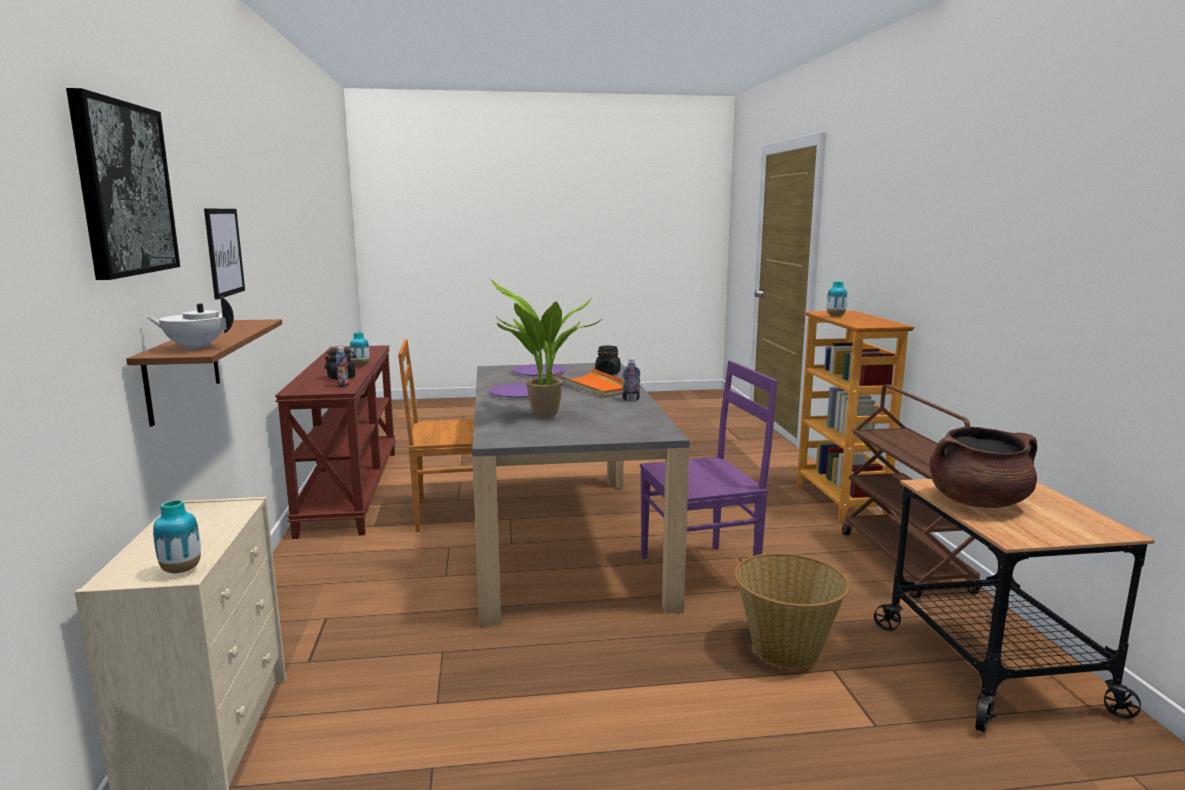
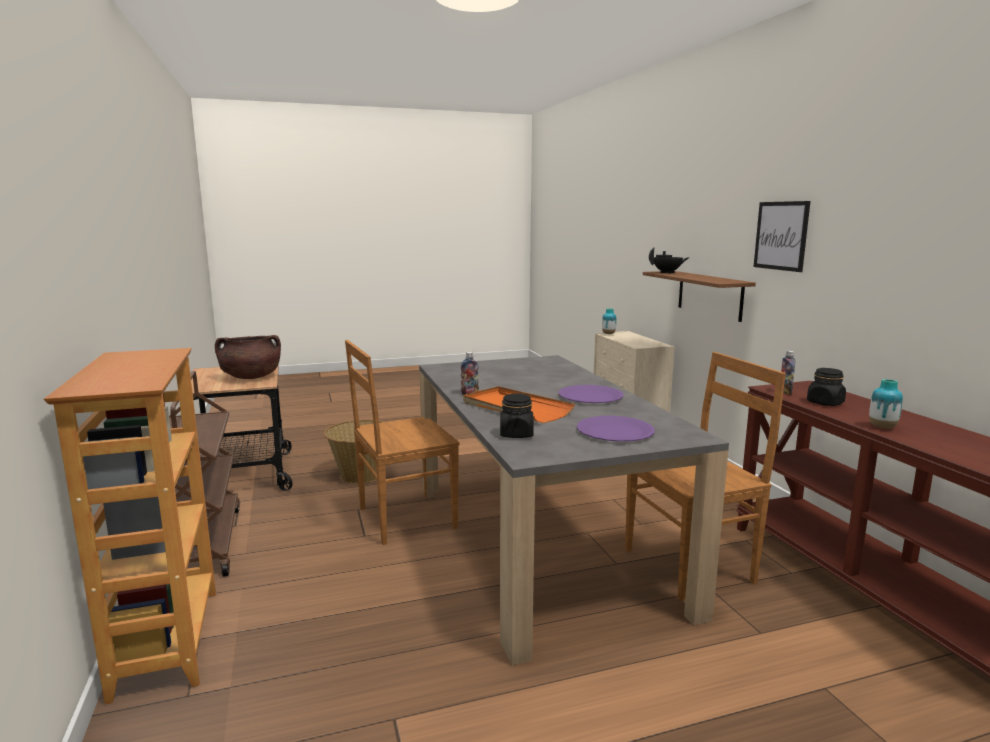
camera: 170 degrees right, 0 degrees up
picture [66,88,180,280] -> none
white teapot [147,296,234,350] -> black teapot [649,248,689,274]
potted plant [490,278,603,418] -> none
purple chair [640,361,778,559] -> brown chair [345,340,460,545]
vase [827,281,847,316] -> none

